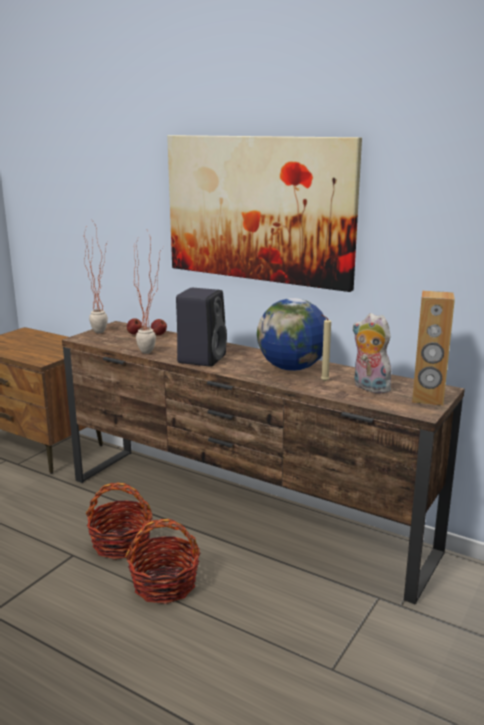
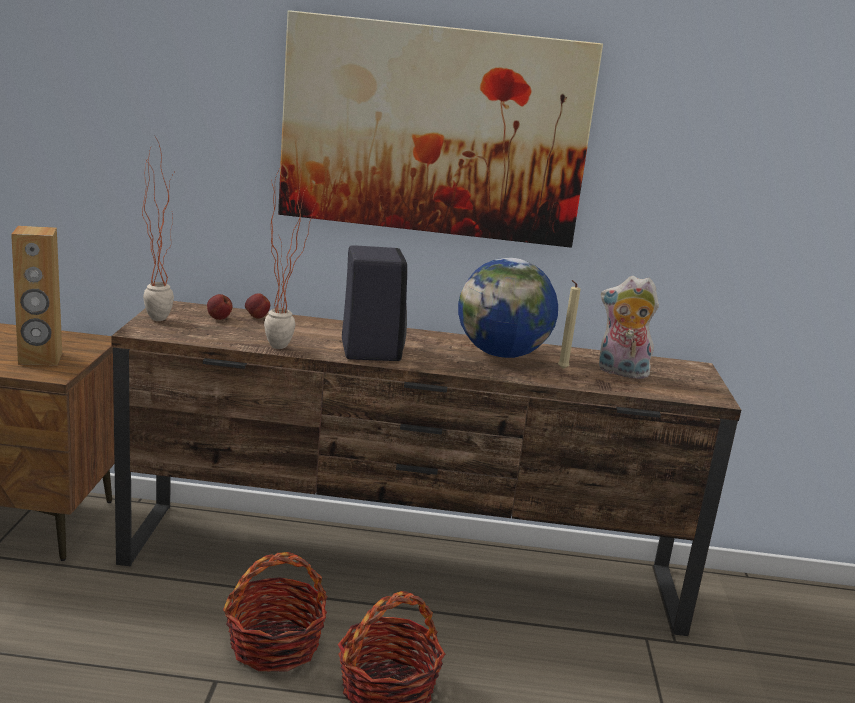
camera: 30 degrees left, 0 degrees up
brown speaker [412,291,455,406] -> brown speaker moved to [11,226,62,365]

